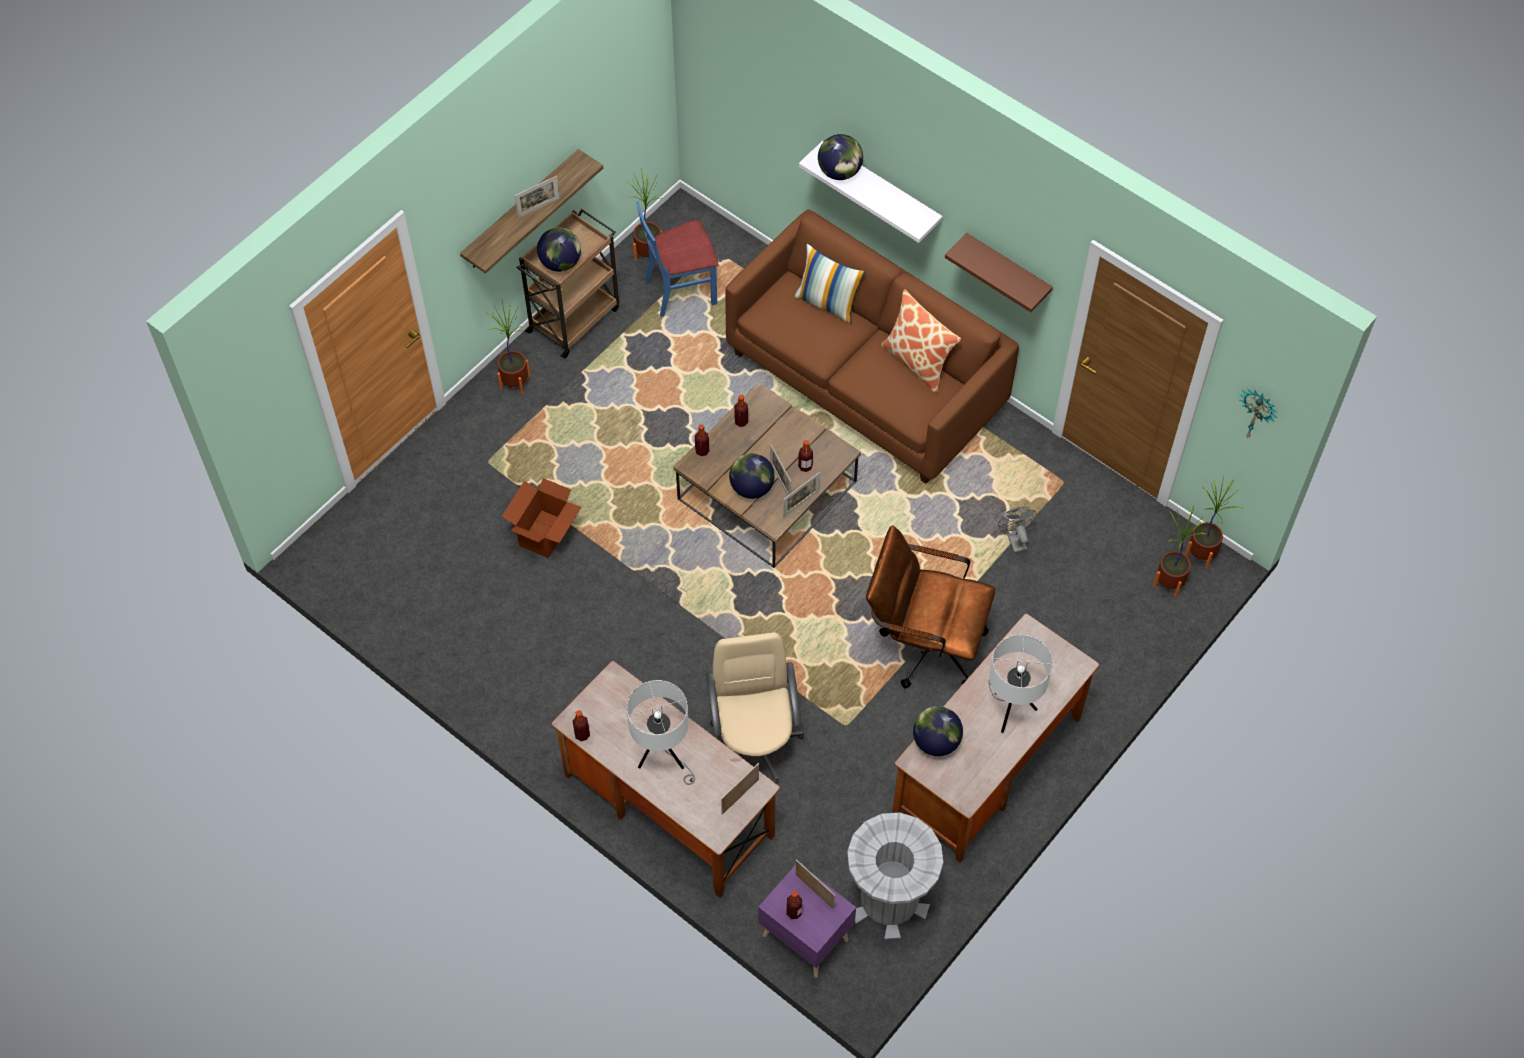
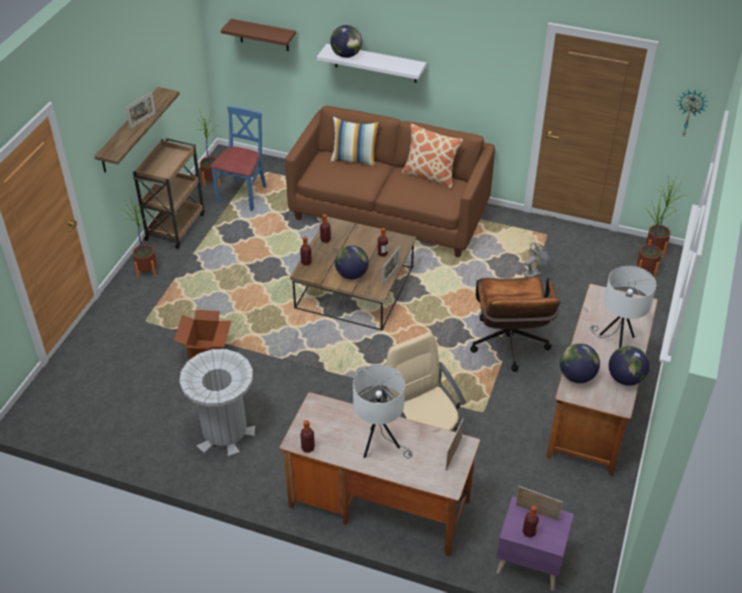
camera: 20 degrees left, 15 degrees down
globe [537,227,581,272] -> globe moved to [609,346,649,386]
blue chair [636,201,718,317] -> blue chair turned 150 degrees clockwise [210,106,266,211]
picture frame [770,445,791,495] -> none
grey trash can [847,813,943,939] -> grey trash can moved to [179,349,255,457]
brown office chair [866,525,995,688] -> brown office chair turned 90 degrees counterclockwise [470,277,560,372]
brown shelf [945,233,1053,312] -> brown shelf moved to [221,19,296,51]
grey fan [998,507,1037,553] -> grey fan turned 90 degrees clockwise [523,243,550,277]

